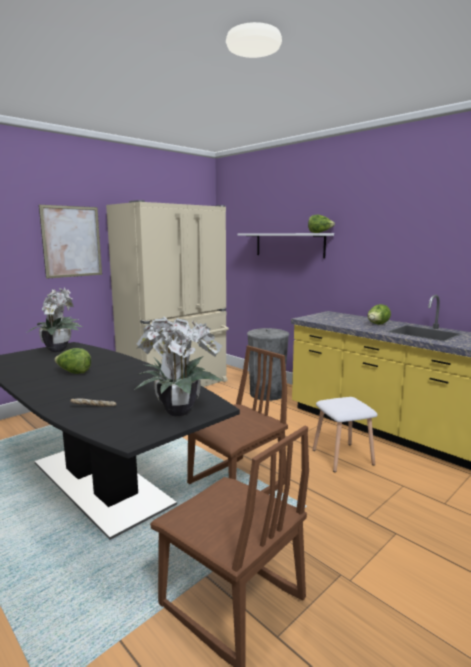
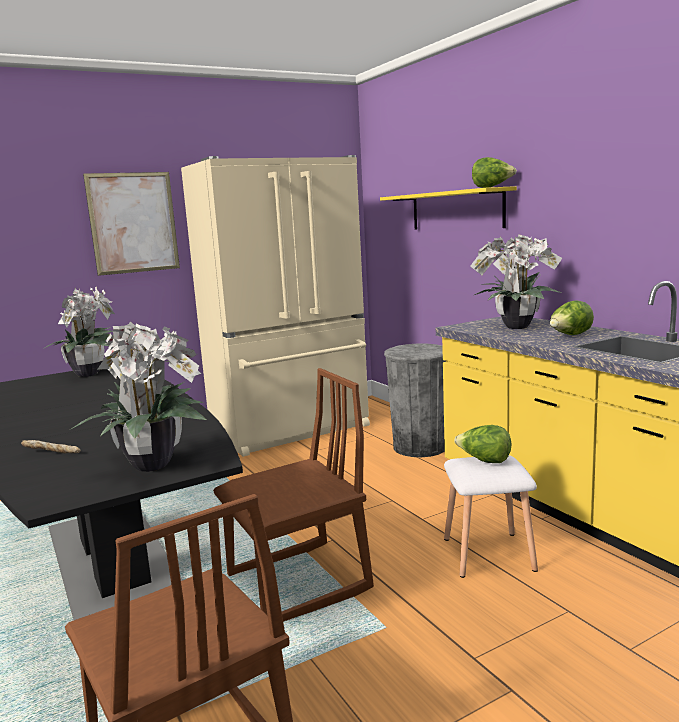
camera: 15 degrees right, 0 degrees up
lettuce [54,348,91,374] -> lettuce moved to [455,425,511,463]
white shelf [237,233,334,258] -> yellow shelf [380,186,517,229]
none -> potted plant [470,234,562,329]

